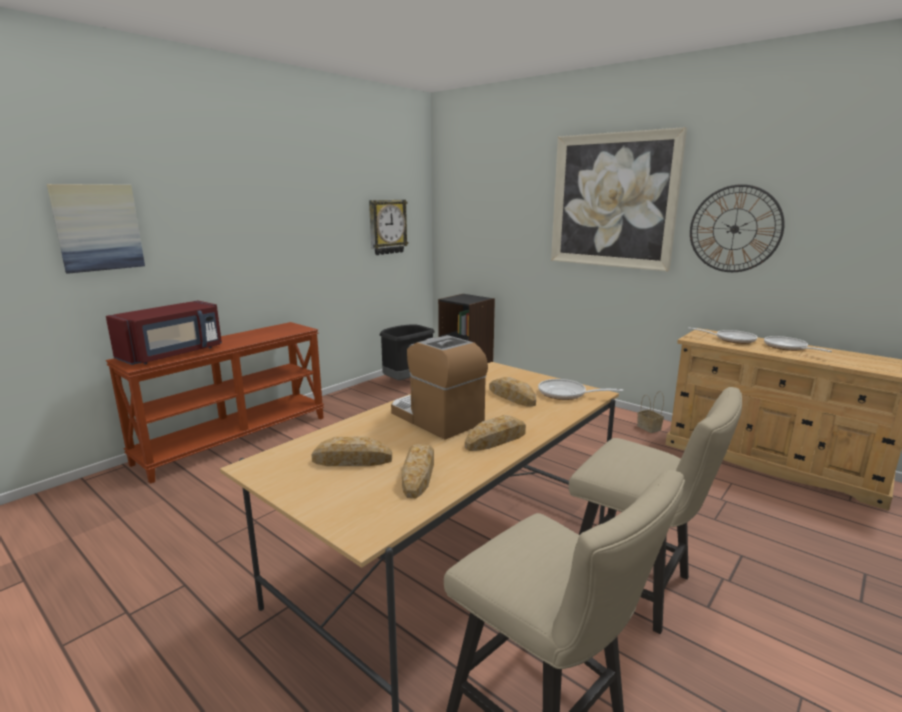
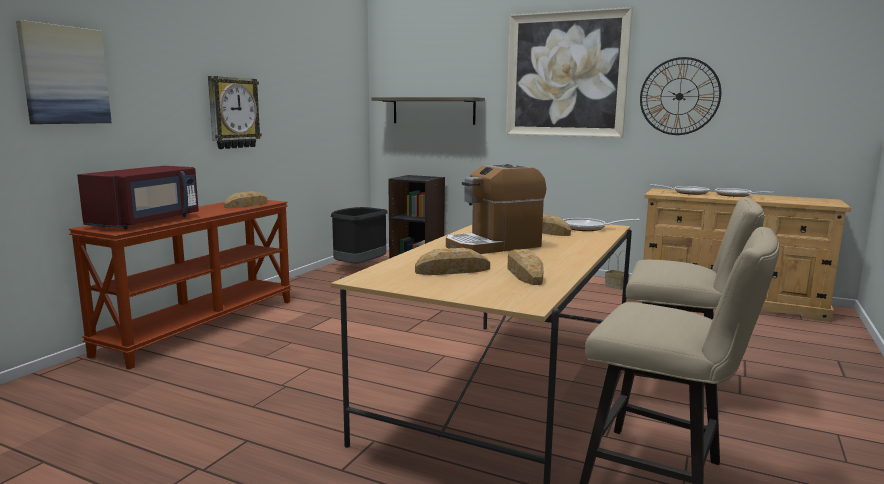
camera: 15 degrees left, 5 degrees down
wall clock [369,200,408,255] -> wall clock moved to [208,76,262,149]
coffee machine [391,335,488,440] -> coffee machine turned 60 degrees counterclockwise [446,164,546,254]
bread [465,415,526,451] -> bread moved to [224,191,267,208]
none -> shelf [371,97,485,125]

